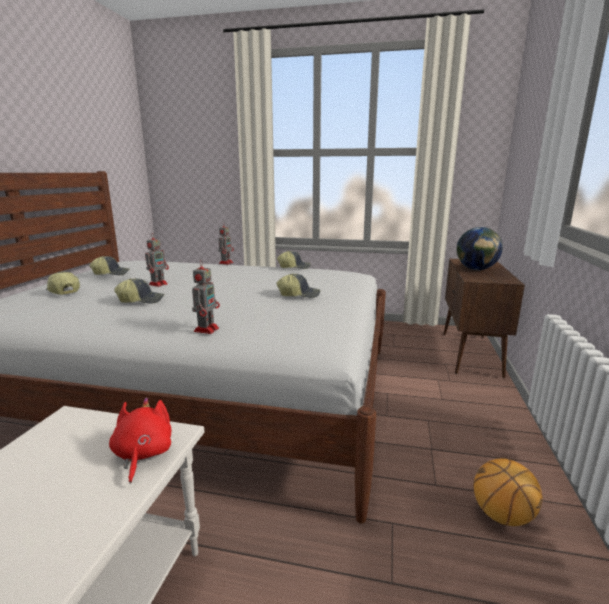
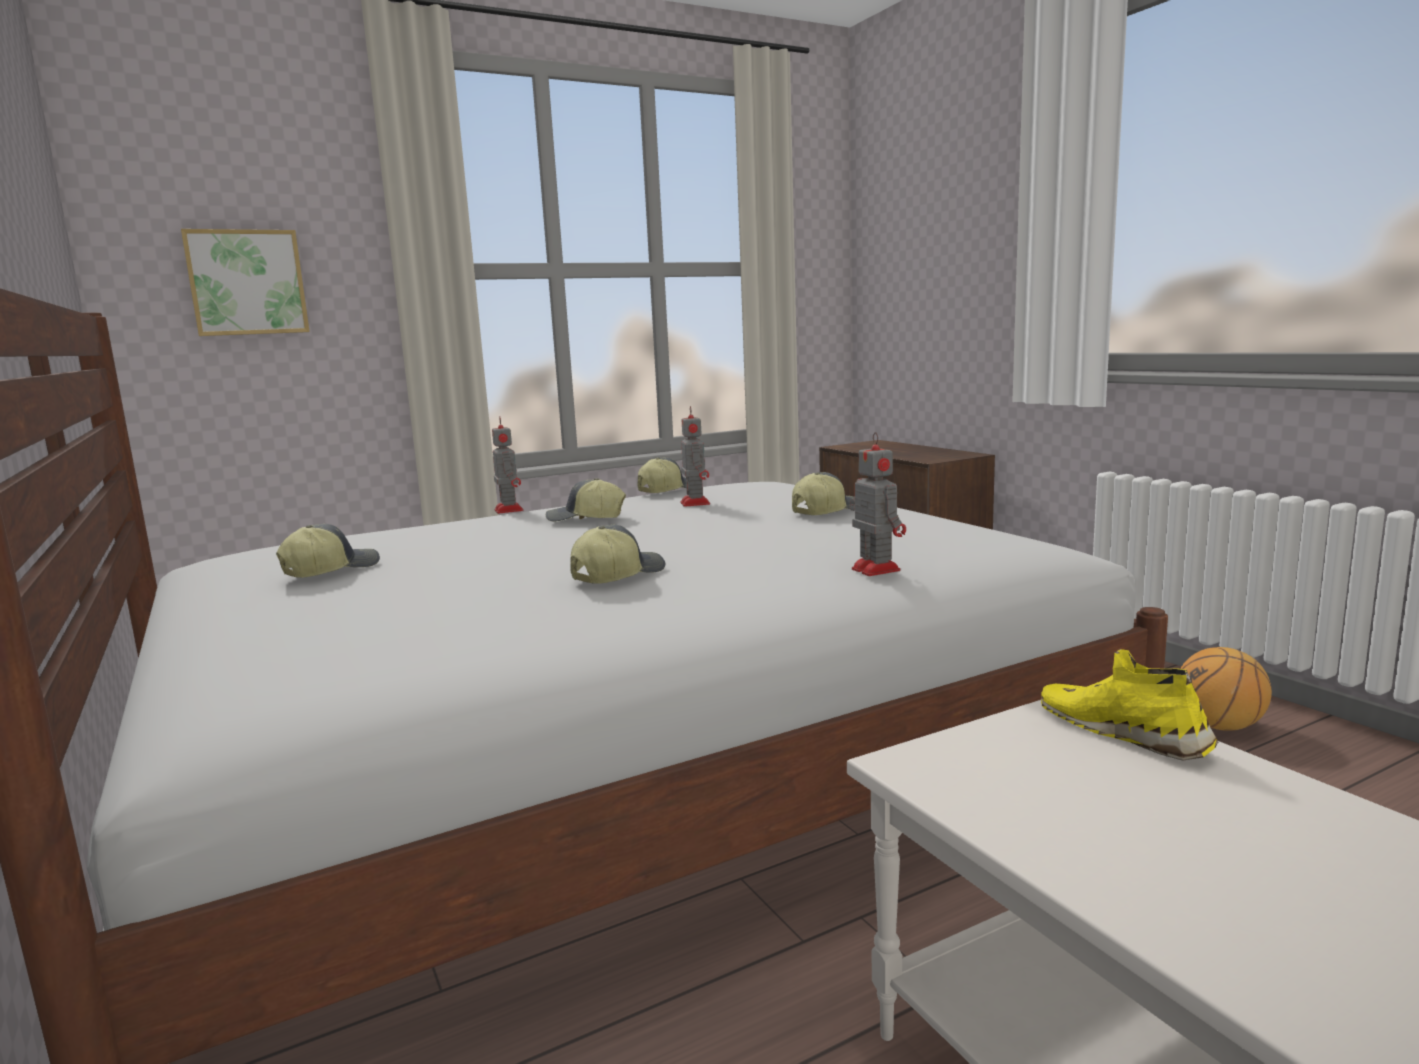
camera: 40 degrees left, 5 degrees down
cap [46,271,80,295] -> cap moved to [546,478,626,522]
red plush toy [109,397,172,484] -> yellow shoe [1041,649,1218,761]
toy robot [145,234,169,287] -> toy robot moved to [680,406,710,507]
globe [456,227,503,270] -> none
none -> picture [181,229,310,336]

